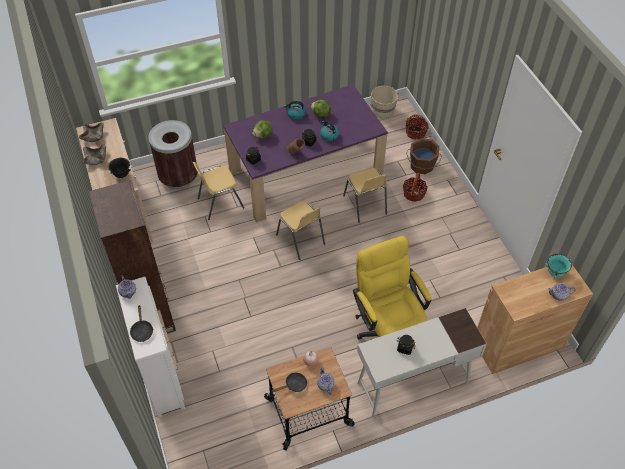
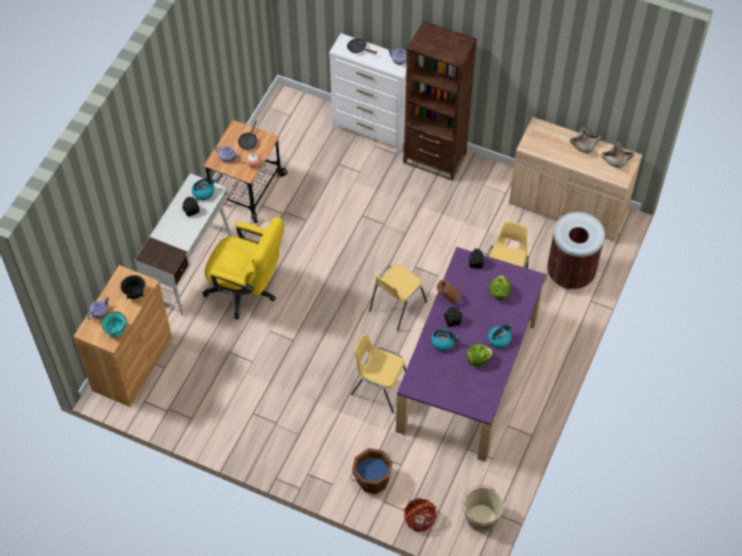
camera: 135 degrees right, 5 degrees up
black bowl [108,158,131,179] -> black bowl moved to [120,275,146,299]
yellow chair [276,201,325,260] -> yellow chair turned 60 degrees counterclockwise [369,264,427,331]
basket [403,174,428,202] -> none
none -> kettle [192,178,216,200]

